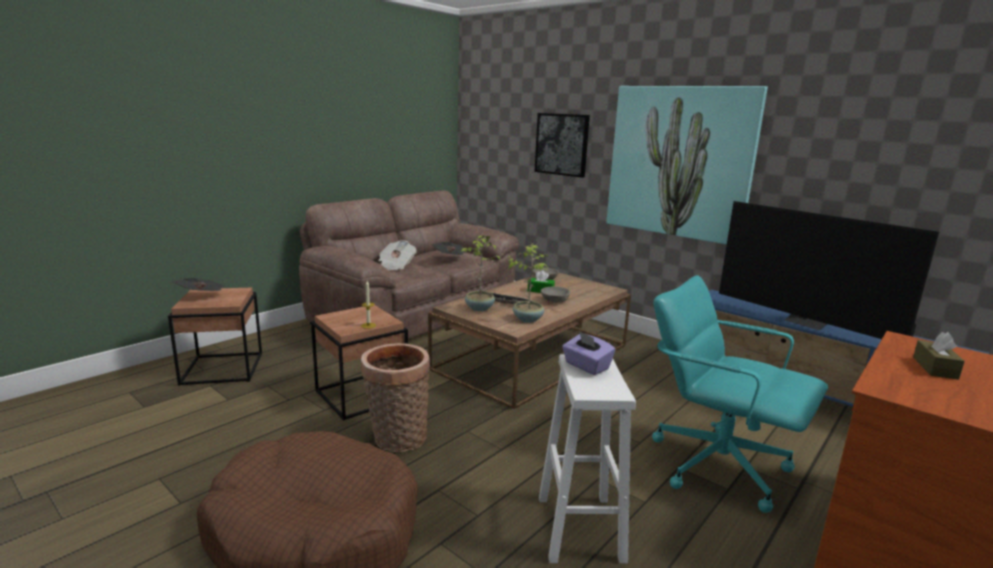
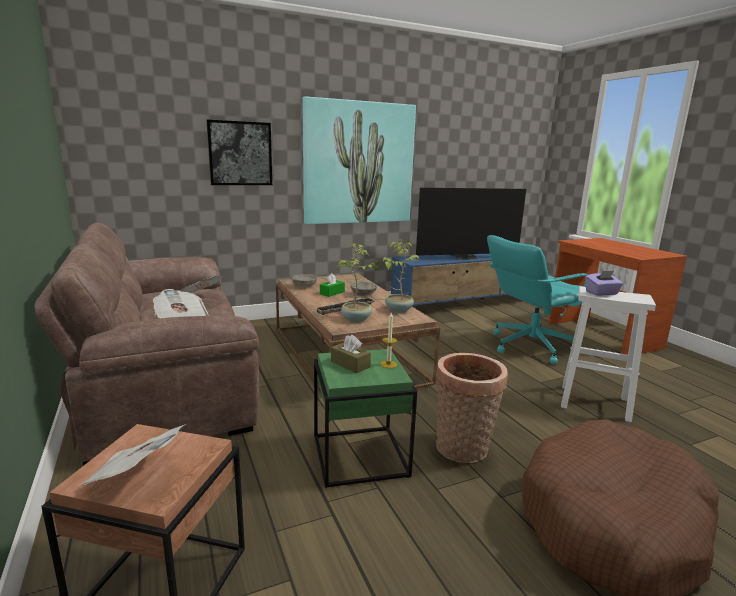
camera: 65 degrees left, 0 degrees up
brown side table [311,305,408,421] -> green side table [314,349,417,488]
brown tissue box [913,332,965,380] -> brown tissue box moved to [331,335,371,373]

